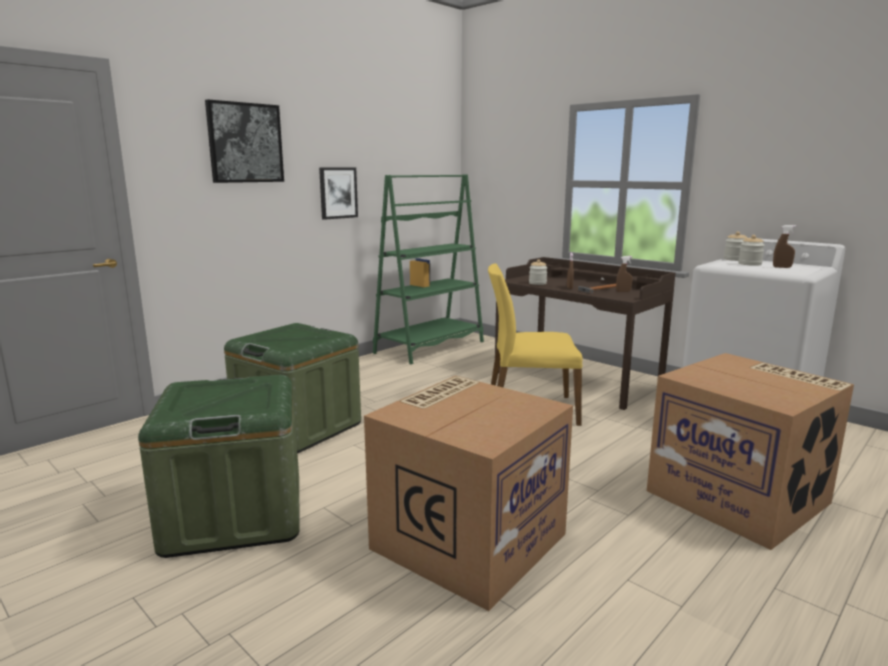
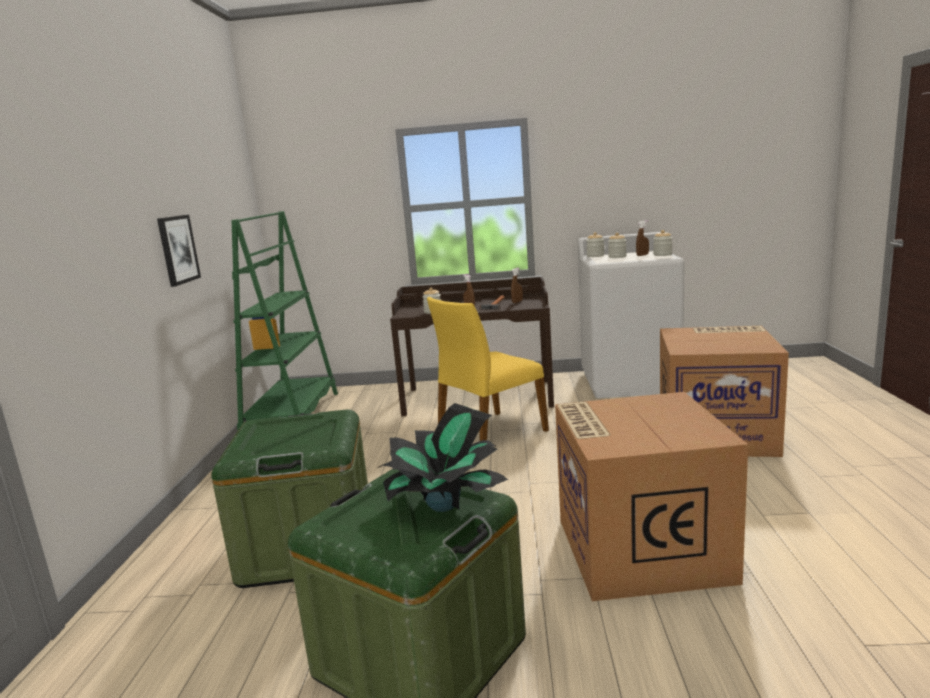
camera: 40 degrees left, 0 degrees up
picture [205,99,284,183] -> none
none -> potted plant [378,403,508,512]
none -> jar [653,230,672,256]

